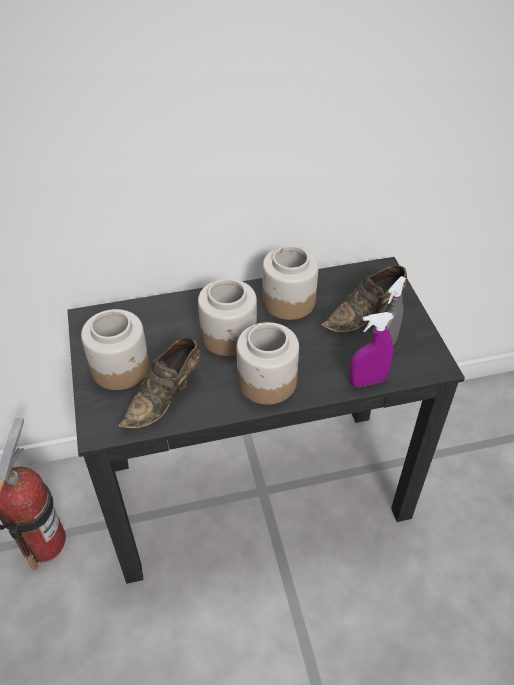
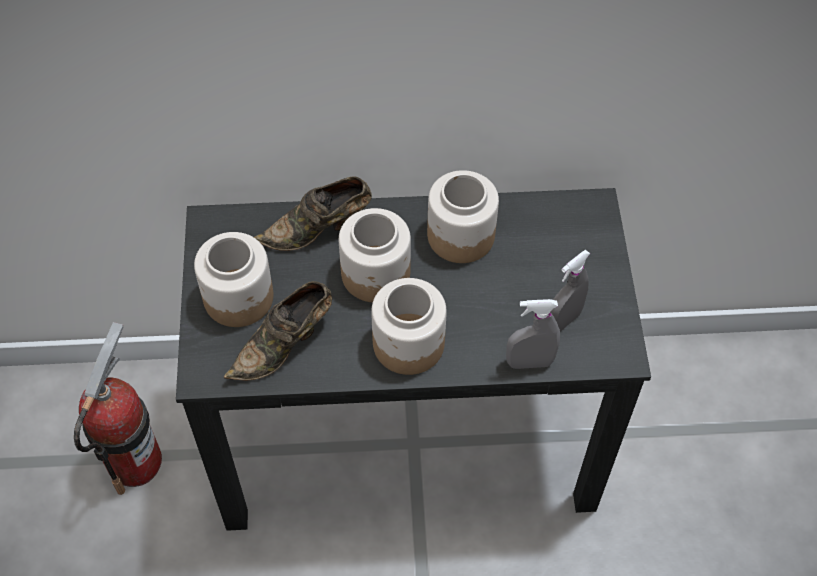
camera: 10 degrees right, 10 degrees up
brown shoe [321,265,407,333] -> brown shoe moved to [254,176,372,251]
purple spray bottle [349,312,394,387] -> grey spray bottle [506,299,560,369]

